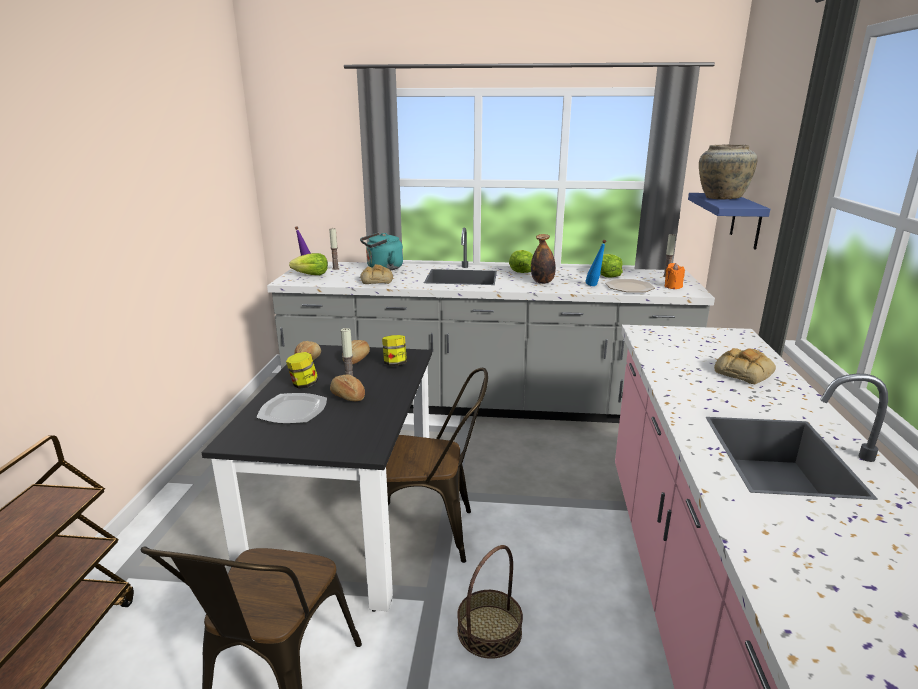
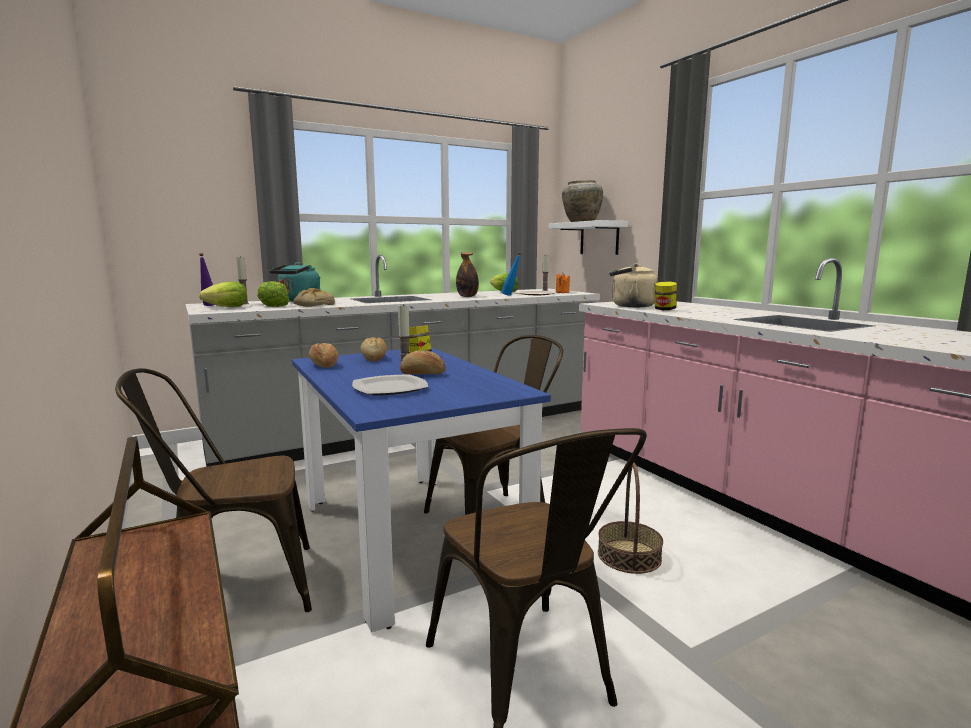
camera: 35 degrees left, 10 degrees down
black dining table [201,345,432,612] -> blue dining table [292,347,551,633]
jar [286,352,318,389] -> jar moved to [655,281,677,310]
lettuce [509,250,533,273] -> lettuce moved to [257,281,289,307]
blue shelf [688,193,770,249] -> white shelf [548,220,628,255]
bread [714,348,776,384] -> none
none -> brown chair [115,368,312,612]
none -> beige kettle [609,263,658,307]

